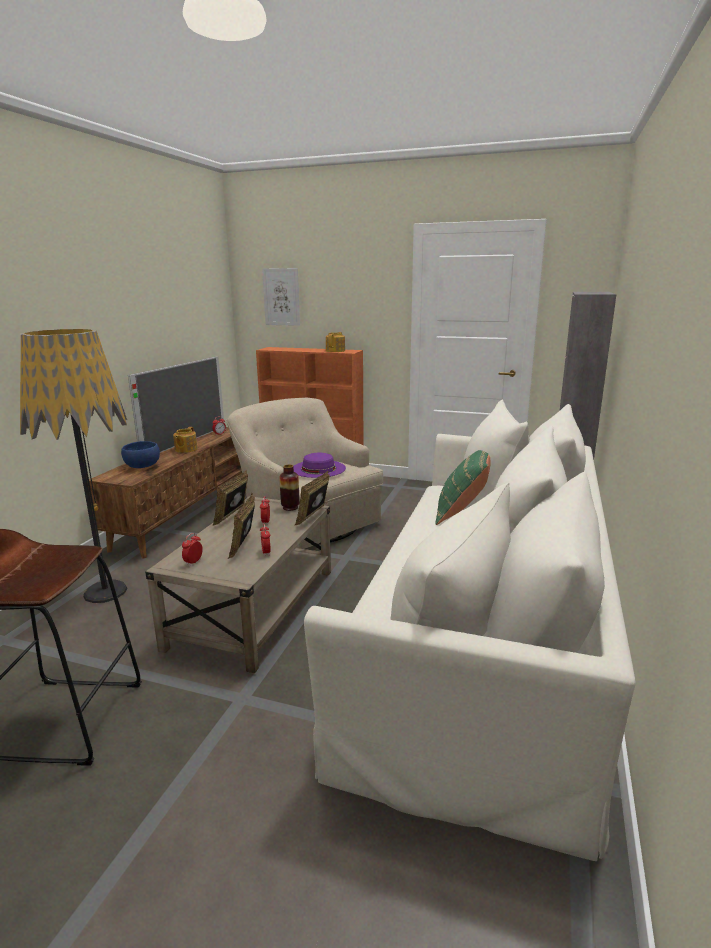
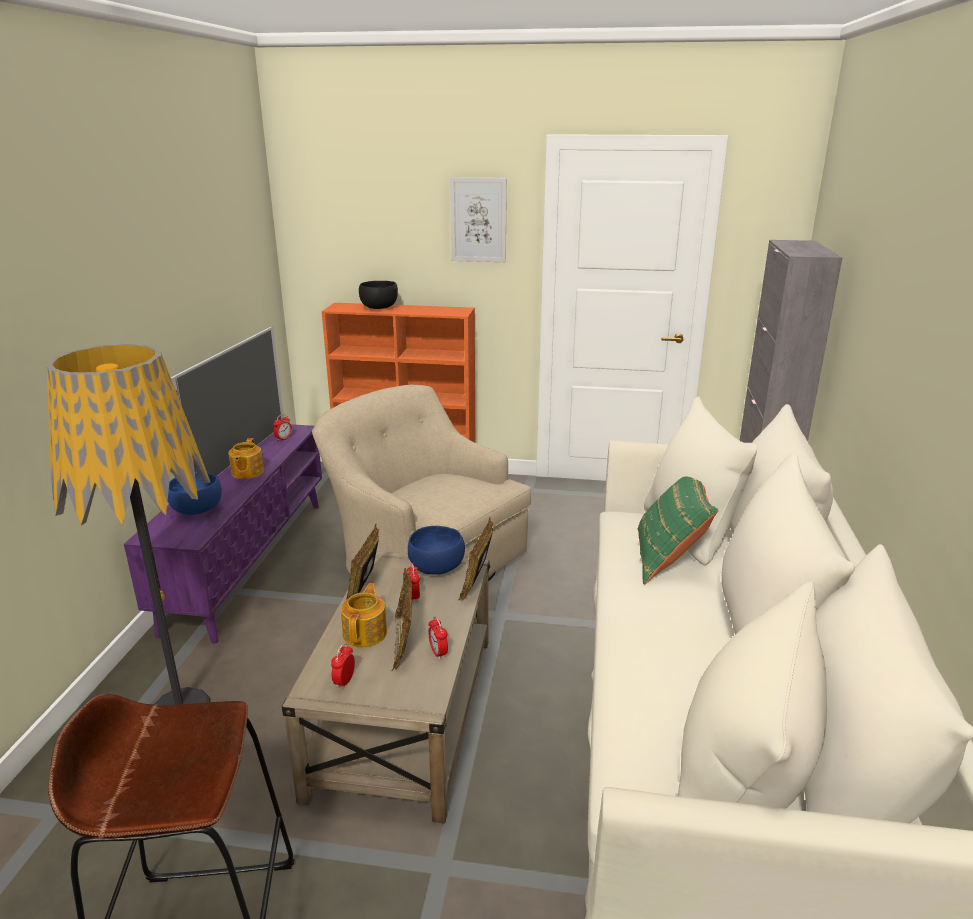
camera: 10 degrees left, 5 degrees up
brown tv stand [89,427,242,558] -> purple tv stand [124,424,322,644]
picture [262,268,300,326] -> picture moved to [450,177,507,262]
vase [279,465,300,511] -> blue bowl [408,526,465,575]
purple hat [293,453,346,478] -> none
teapot [326,332,345,352] -> teapot moved to [341,583,387,647]
none -> black bowl [359,281,398,309]

